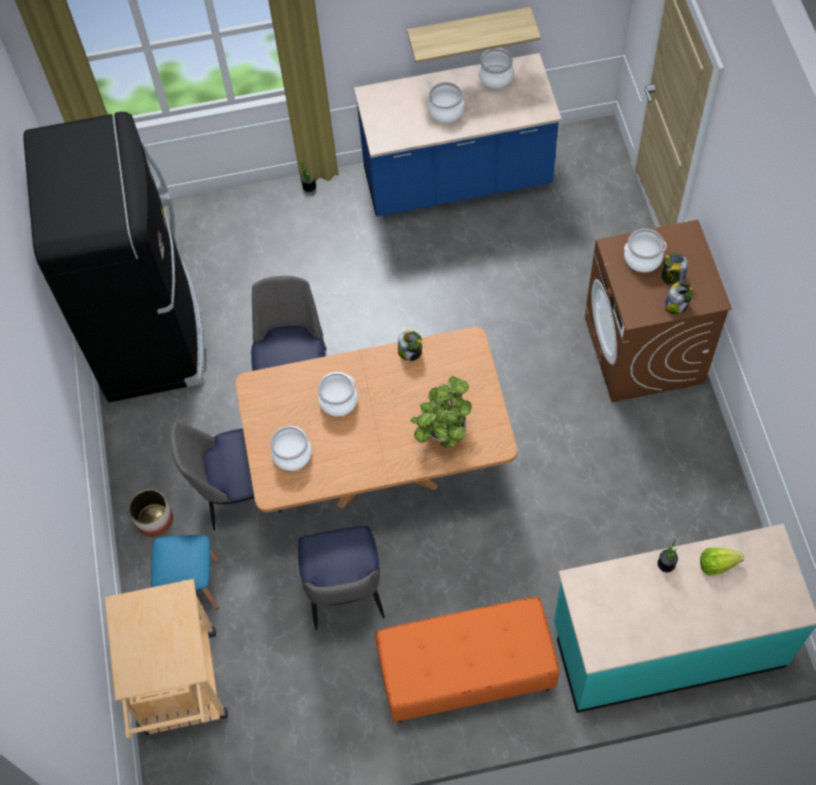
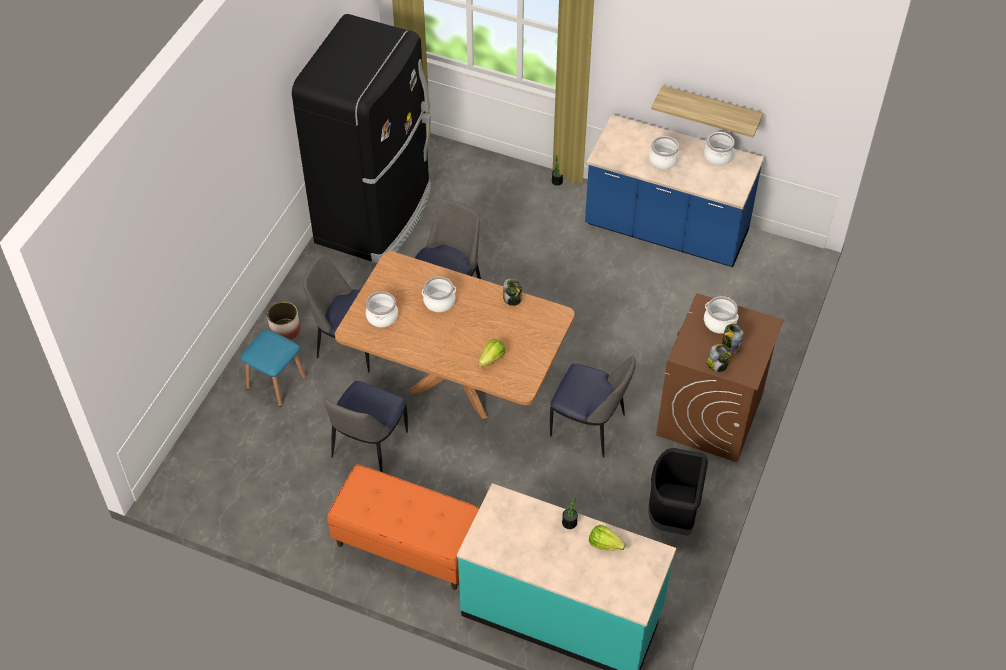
camera: 30 degrees right, 10 degrees down
beige cart [104,579,228,739] -> none
potted plant [411,376,472,448] -> lettuce [478,339,505,367]
none -> chair [550,356,636,458]
none -> black trash can [648,448,708,536]

